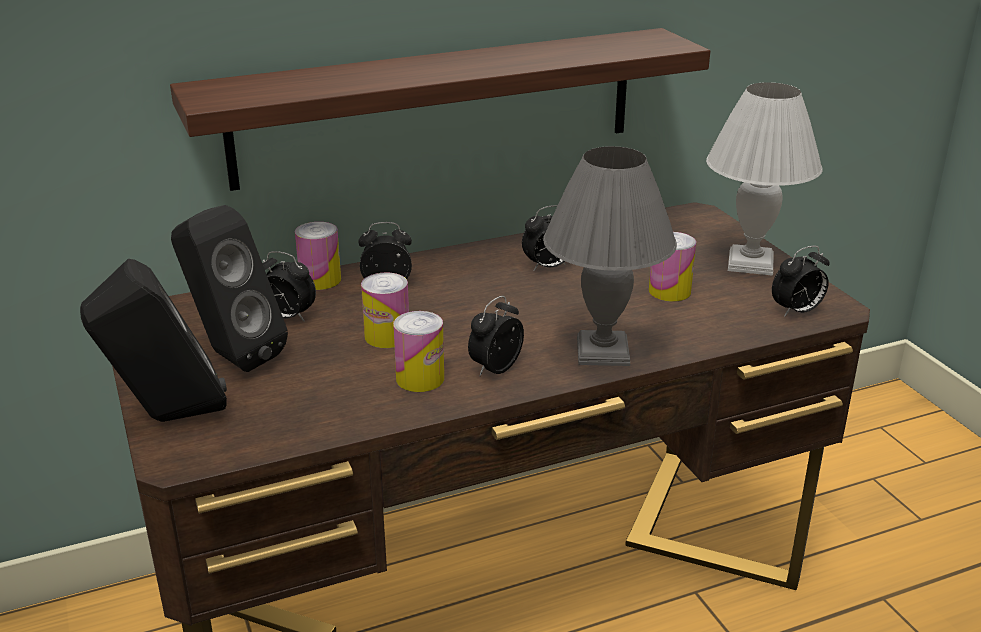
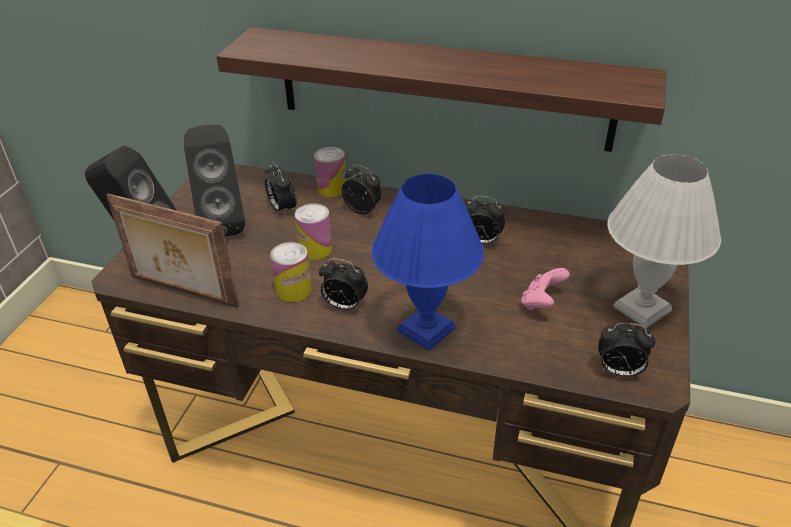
camera: 40 degrees right, 10 degrees up
alarm clock [468,296,524,376] -> alarm clock turned 150 degrees counterclockwise [319,258,368,310]
grey table lamp [543,146,677,366] -> blue table lamp [372,174,484,351]
can [649,232,696,302] -> pink game controller [521,268,570,311]
none -> picture frame [106,193,239,308]

